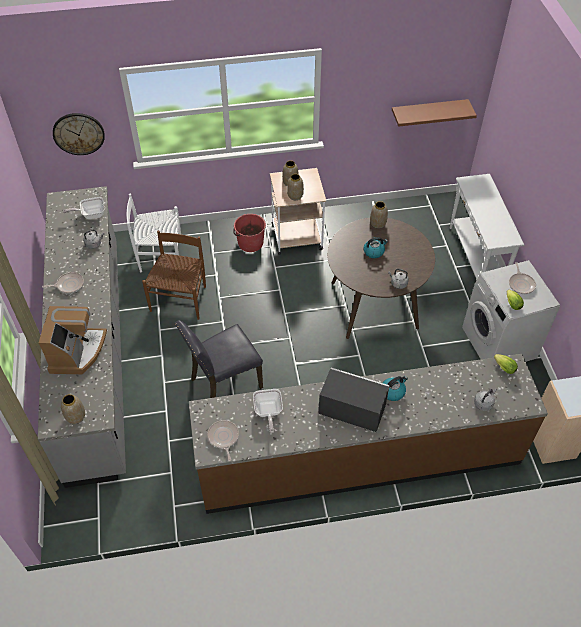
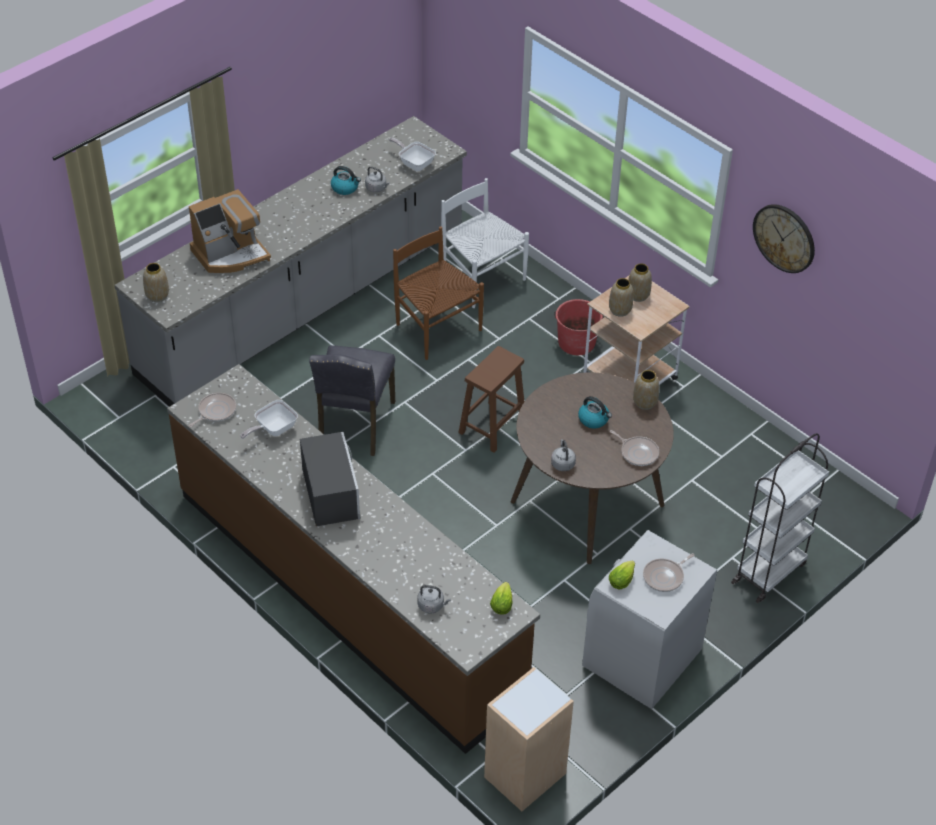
camera: 55 degrees right, 5 degrees down
frying pan [42,272,84,294] -> frying pan moved to [610,430,659,466]
wall clock [53,113,105,155] -> wall clock moved to [753,204,815,273]
brown chair [142,230,206,320] -> brown chair turned 105 degrees counterclockwise [393,226,484,360]
grey chair [174,320,263,398] -> grey chair turned 105 degrees counterclockwise [309,345,395,456]
kettle [383,376,408,401] -> kettle moved to [331,166,361,195]
brown shelf [392,99,477,127] -> none
white console table [450,174,524,280] -> white cart [731,433,829,603]
none -> brown stool [458,346,524,453]

